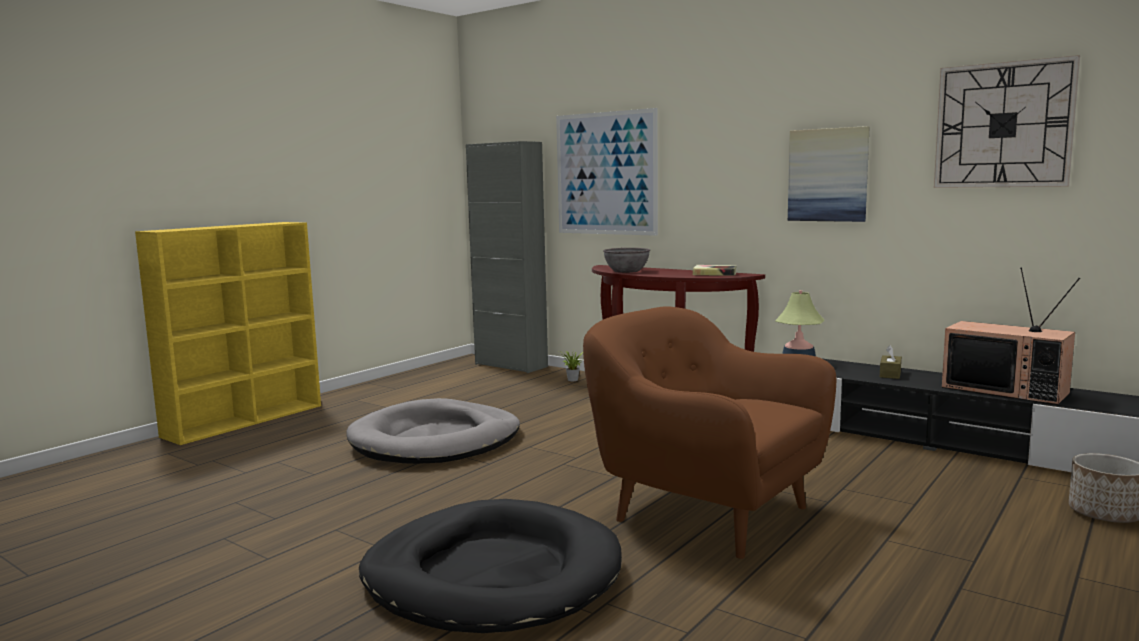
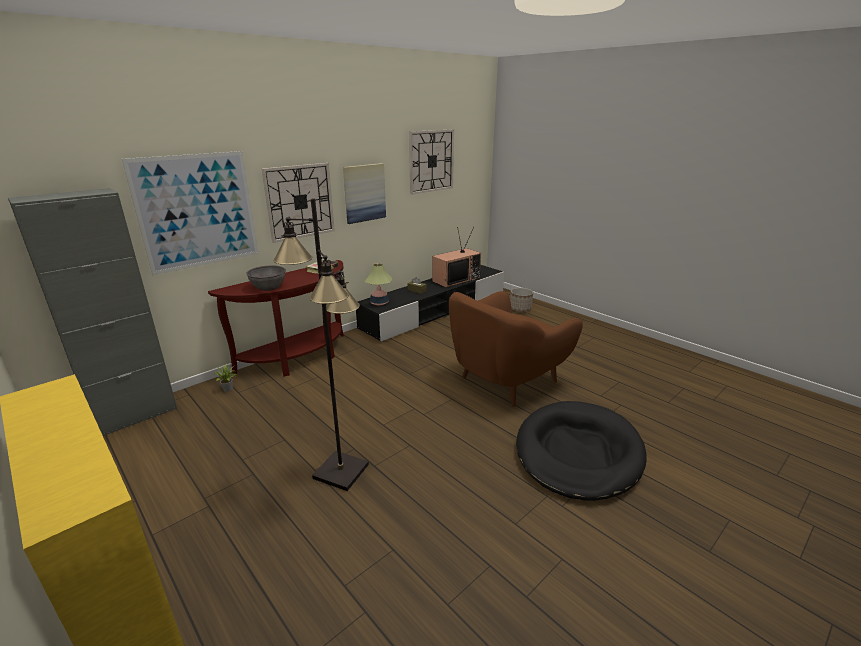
camera: 80 degrees left, 15 degrees up
grey dog bed [347,398,520,464] -> black floor lamp [273,198,369,491]
none -> wall clock [262,163,335,243]

